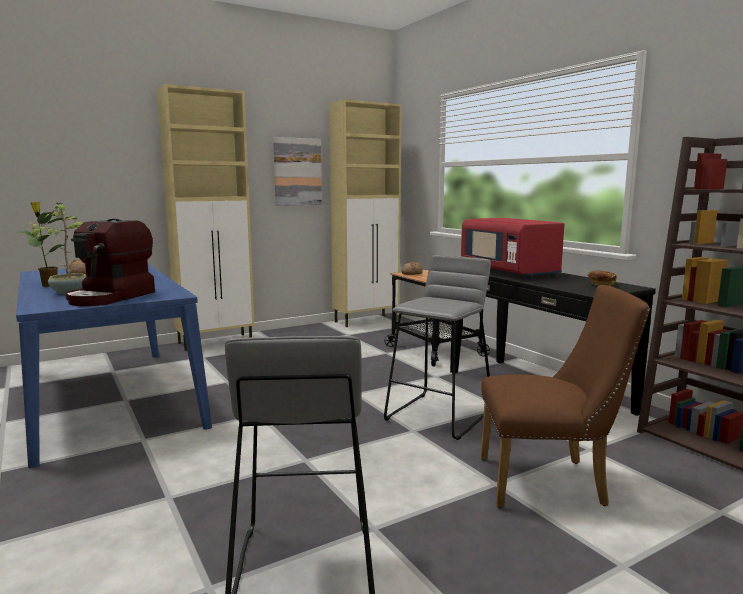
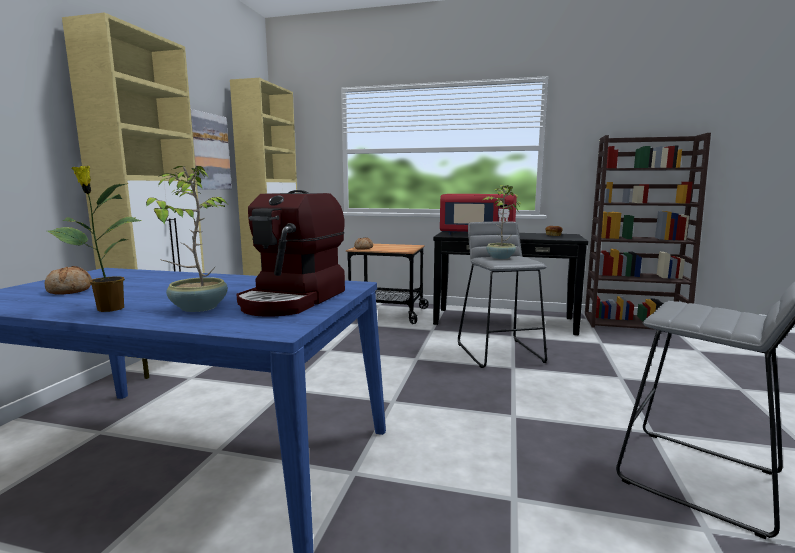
camera: 45 degrees left, 0 degrees up
coffee machine [65,219,155,306] -> coffee machine turned 45 degrees clockwise [236,190,345,317]
brown chair [481,285,650,508] -> none
none -> potted plant [483,185,521,259]

